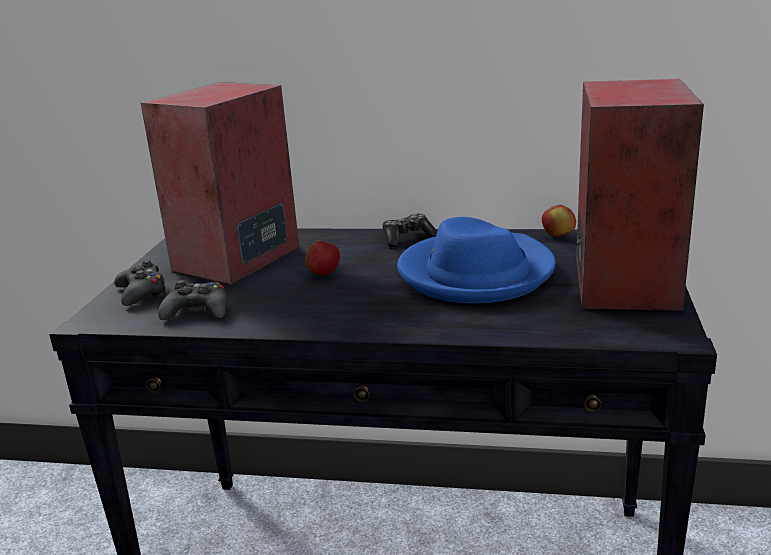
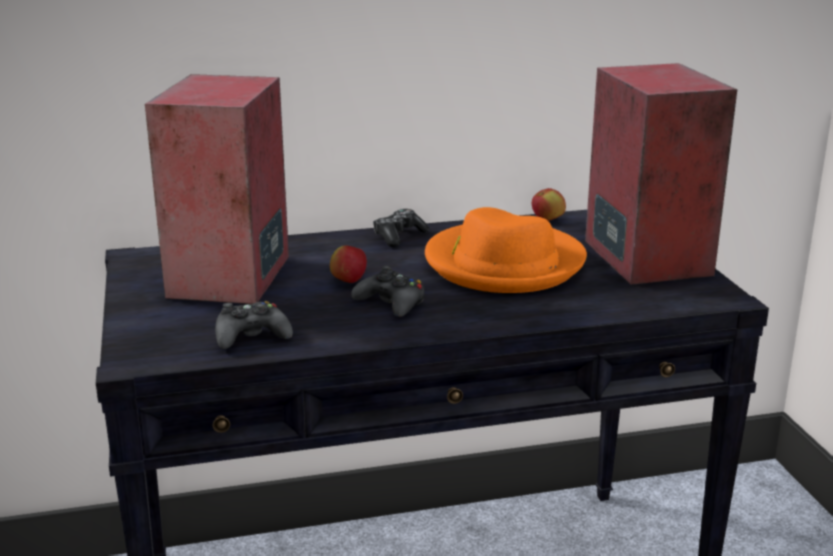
camera: 25 degrees left, 0 degrees up
black game controller [114,260,168,306] -> black game controller moved to [351,266,424,317]
blue hat [397,217,556,303] -> orange hat [425,207,587,293]

